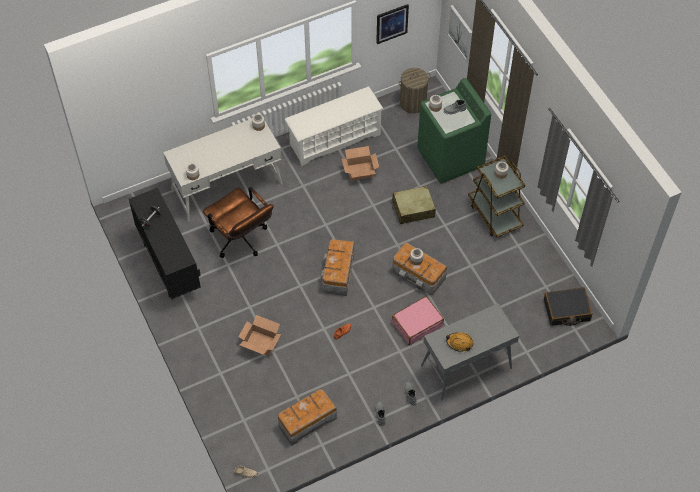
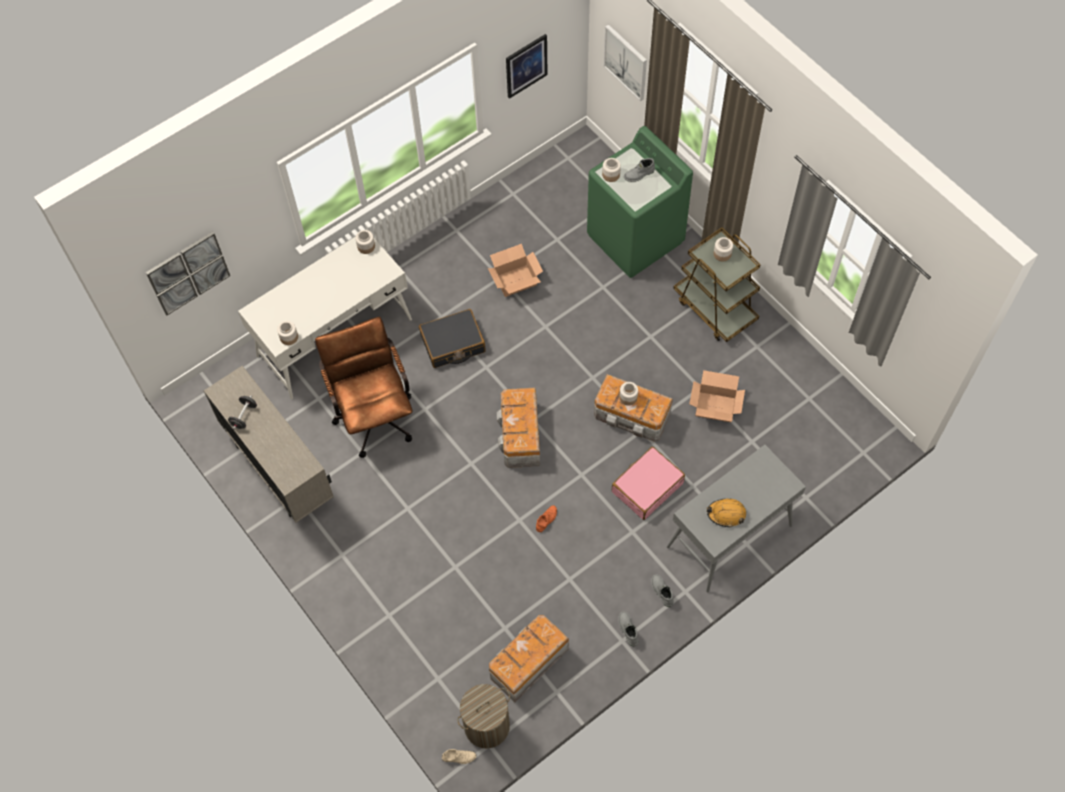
camera: 10 degrees left, 5 degrees up
black cabinet [129,188,201,299] -> beige cabinet [204,366,334,523]
brown office chair [203,187,274,258] -> brown office chair turned 150 degrees counterclockwise [315,317,413,458]
cardboard box [238,315,281,356] -> cardboard box moved to [689,370,745,422]
white shoe rack [285,86,384,166] -> none
beige suitcase [392,186,436,224] -> none
laundry basket [398,68,431,113] -> laundry basket moved to [457,684,510,748]
black suitcase [544,287,593,326] -> black suitcase moved to [419,309,486,368]
none -> picture [146,231,230,315]

